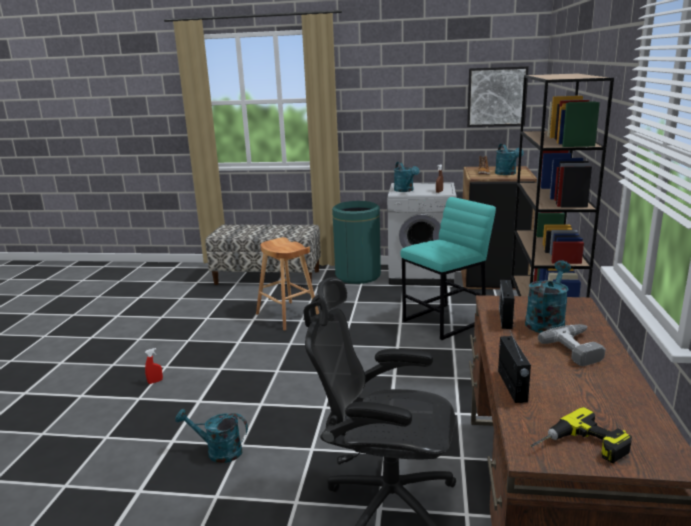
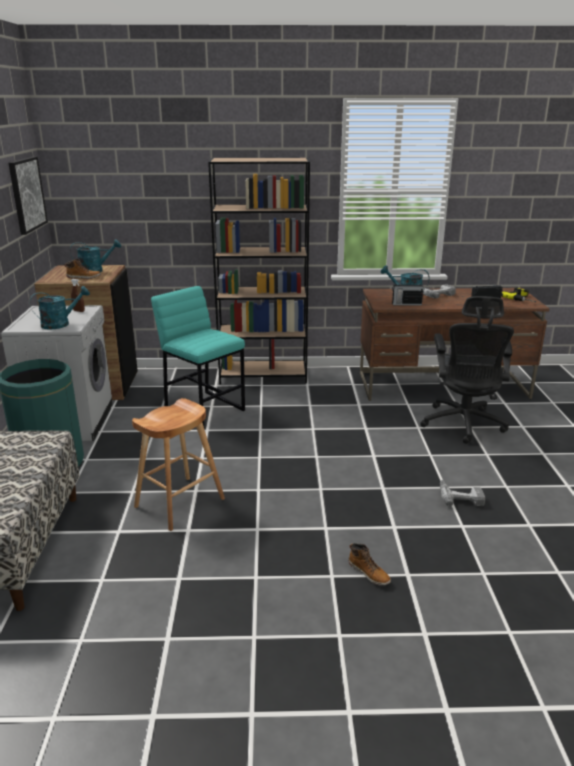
camera: 100 degrees left, 5 degrees up
red spray bottle [145,348,163,384] -> boot [349,543,391,585]
turquoise watering can [175,409,248,463] -> power drill [440,480,485,506]

